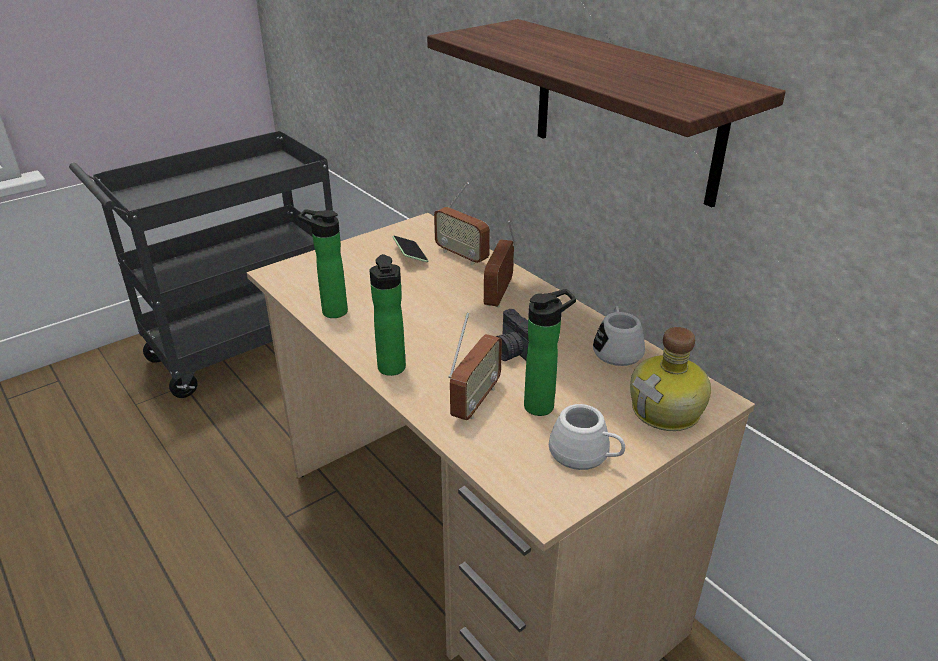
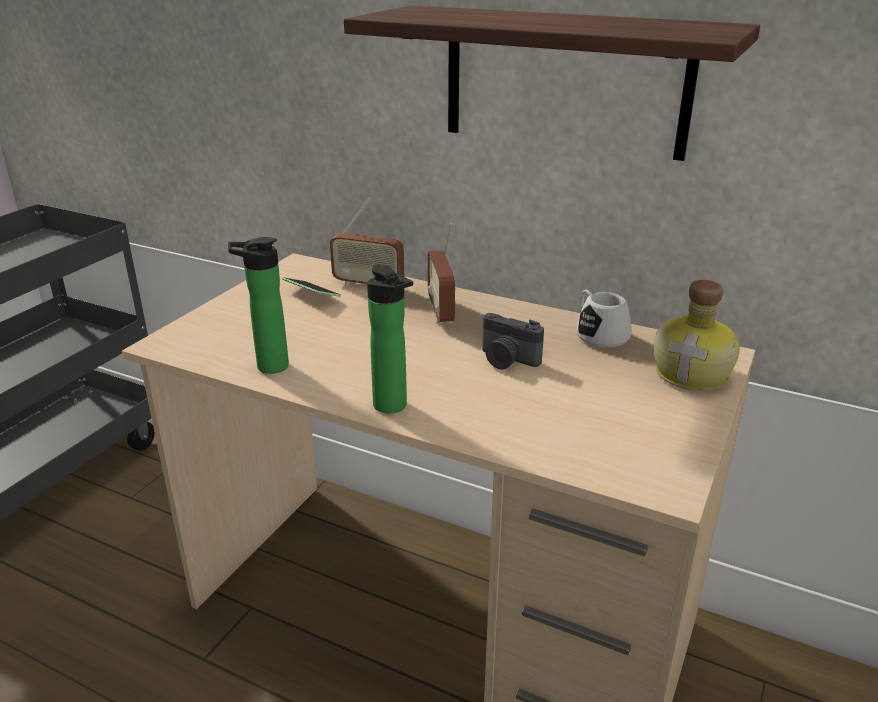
camera: 25 degrees left, 5 degrees down
radio [448,313,502,420] -> none
bottle [524,289,576,416] -> none
white mug [549,404,625,470] -> none

